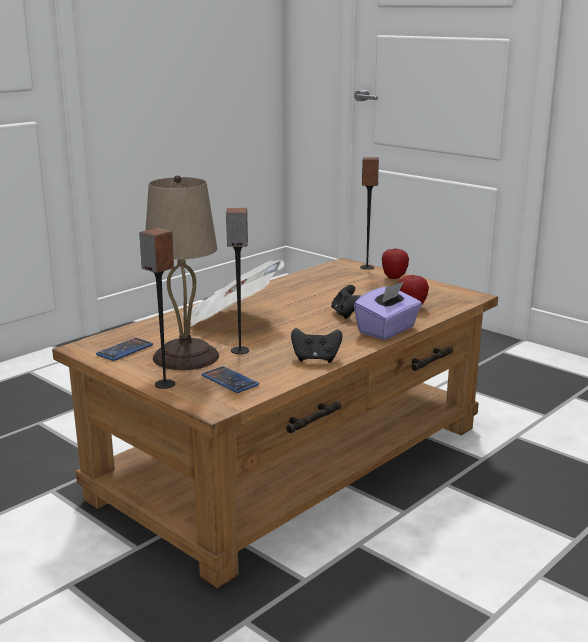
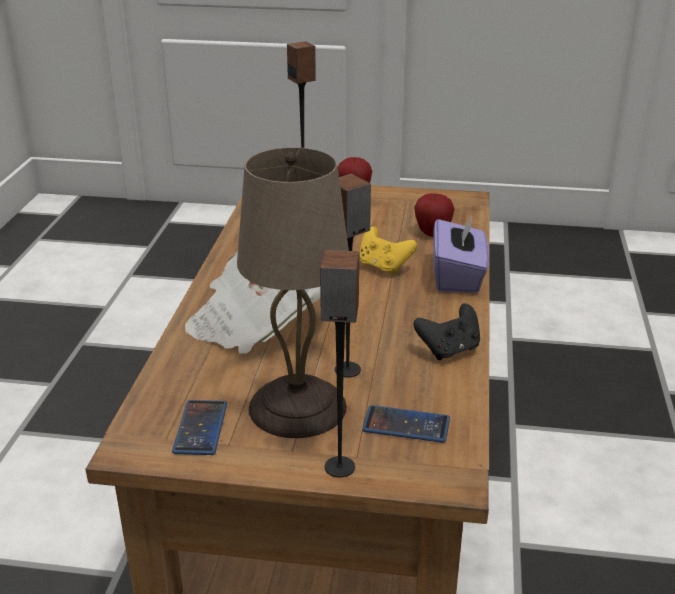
camera: 35 degrees left, 10 degrees up
black game controller [331,285,362,319] -> yellow game controller [359,227,417,275]

